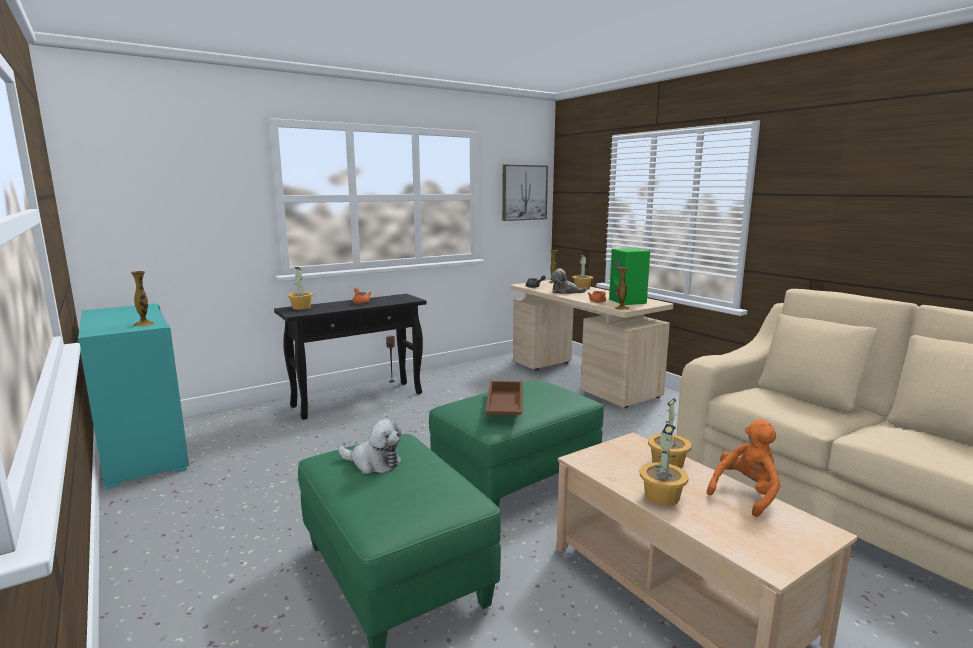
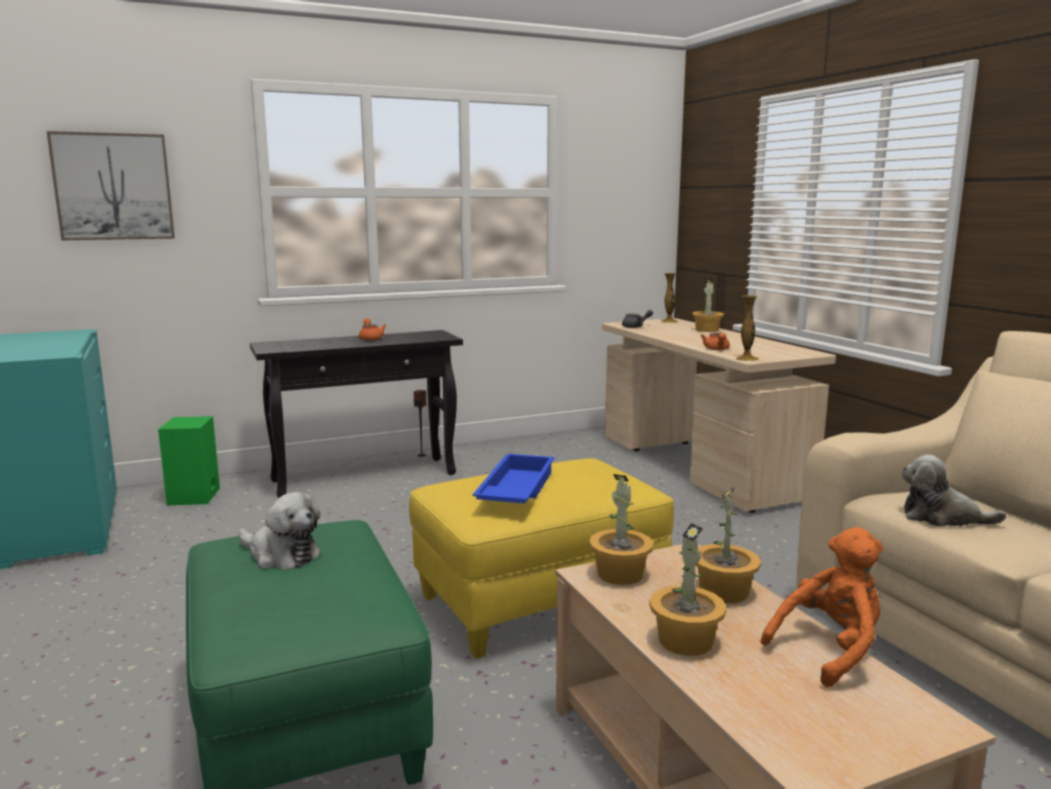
camera: 10 degrees right, 0 degrees up
vase [130,271,155,326] -> none
potted plant [288,267,313,310] -> potted plant moved to [589,474,653,585]
green ottoman [429,380,604,508] -> yellow ottoman [409,458,674,659]
brown tray [485,381,523,415] -> blue tray [473,454,554,503]
picture [502,165,548,221] -> picture moved to [47,131,175,240]
plush toy [551,269,587,294] -> plush toy moved to [902,454,1007,527]
green speaker [609,248,650,305] -> green speaker moved to [158,416,220,505]

